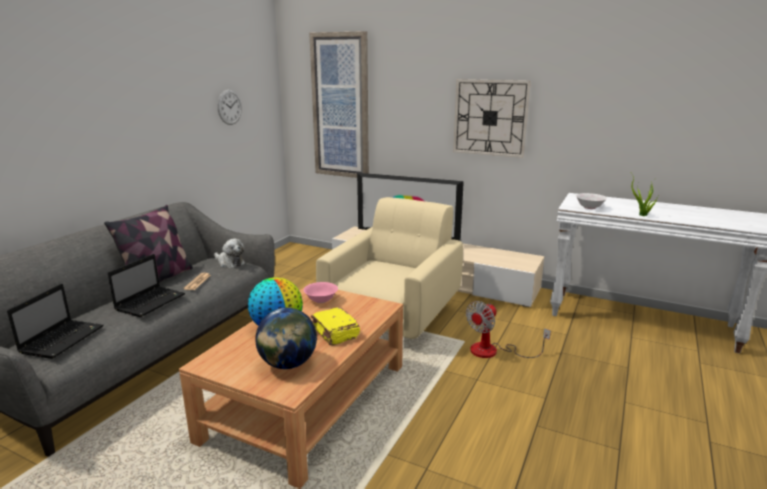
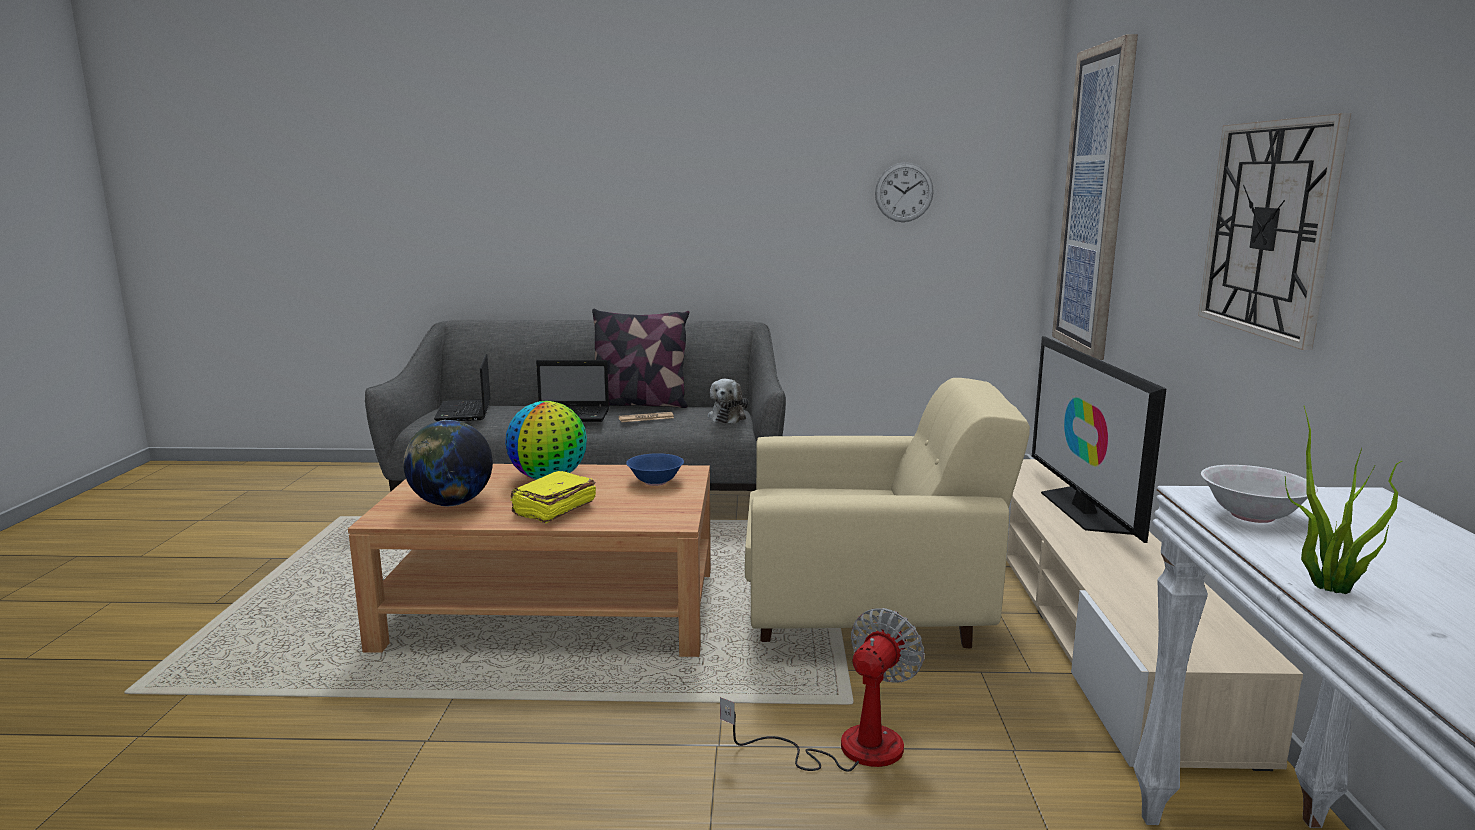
camera: 65 degrees right, 5 degrees down
laptop [7,284,104,359] -> laptop turned 90 degrees clockwise [434,354,490,421]
pink bowl [303,282,338,303] -> blue bowl [626,453,684,486]
fan [466,301,551,358] -> fan turned 105 degrees clockwise [720,608,925,772]

